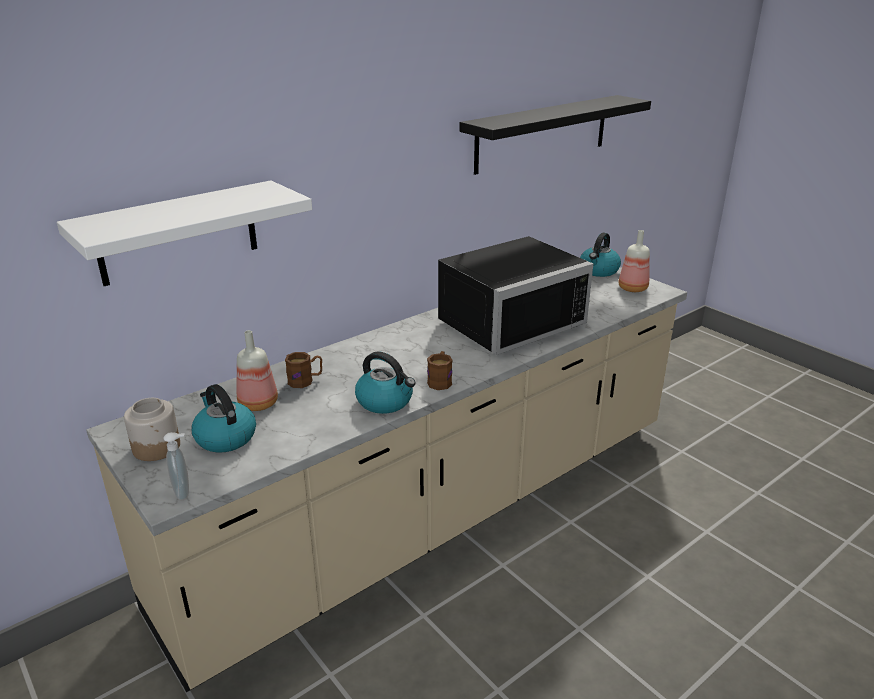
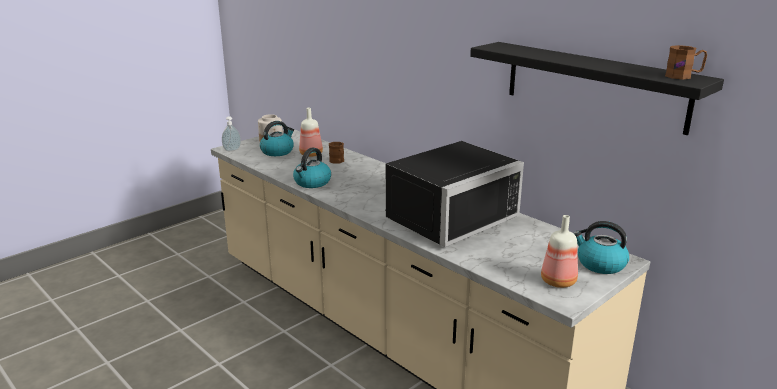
camera: 85 degrees right, 5 degrees down
white shelf [57,181,312,286] -> none
brown mug [427,351,452,390] -> brown mug moved to [665,45,707,80]
black microwave [438,236,593,355] -> black microwave turned 90 degrees counterclockwise [385,141,524,247]

